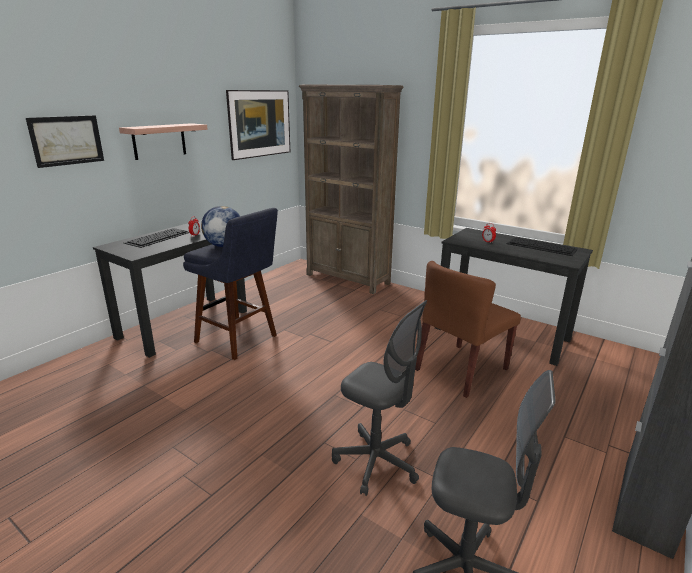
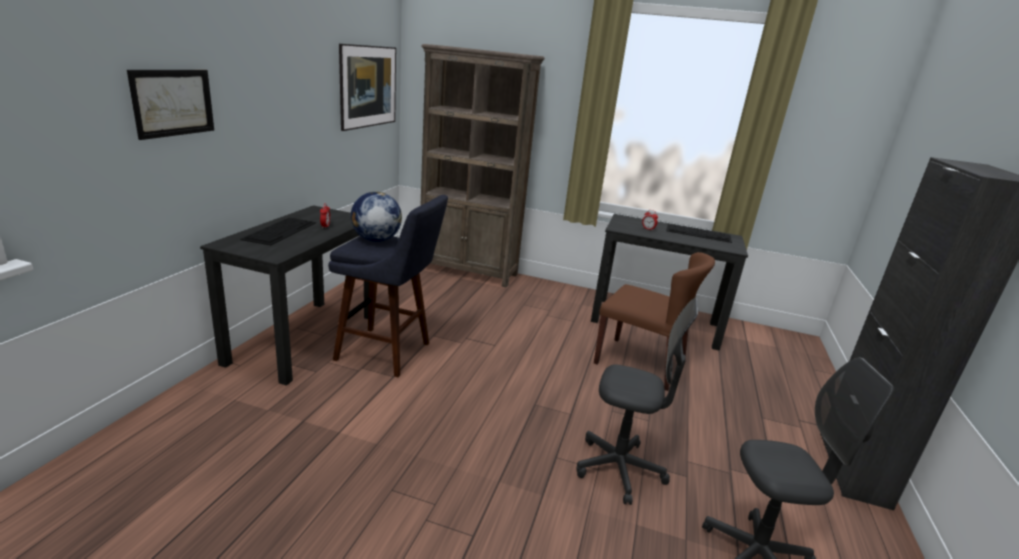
camera: 20 degrees left, 0 degrees up
shelf [119,123,208,160] -> none
brown chair [415,261,521,398] -> brown chair turned 90 degrees counterclockwise [594,252,715,391]

